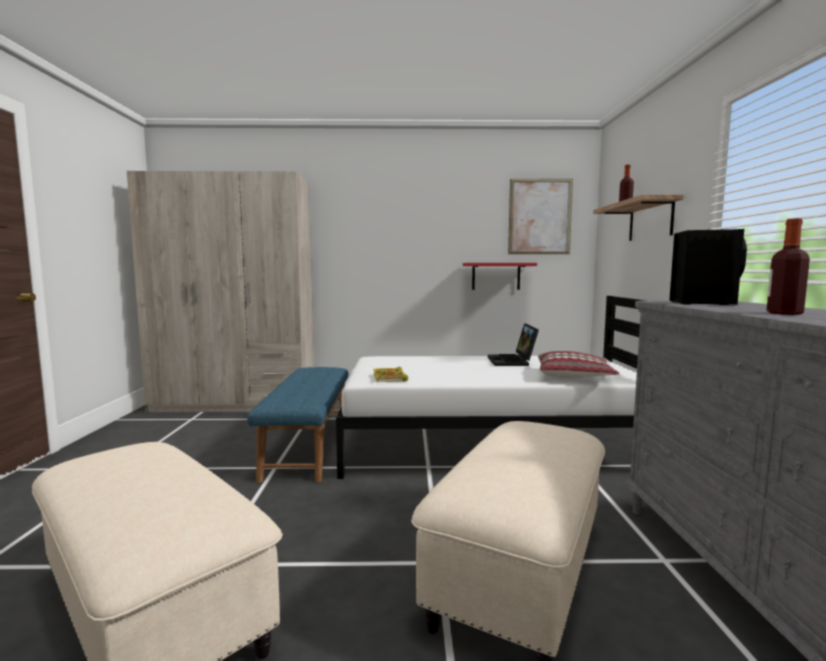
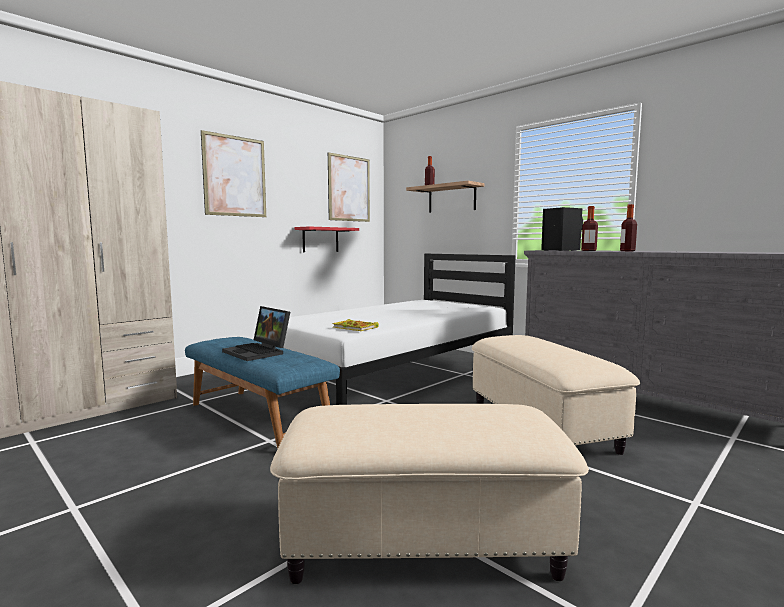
camera: 45 degrees left, 0 degrees up
laptop [488,323,539,366] -> laptop moved to [222,306,290,361]
pillow [538,351,620,378] -> none
none -> picture [201,130,266,217]
none -> bottle [581,206,598,251]

